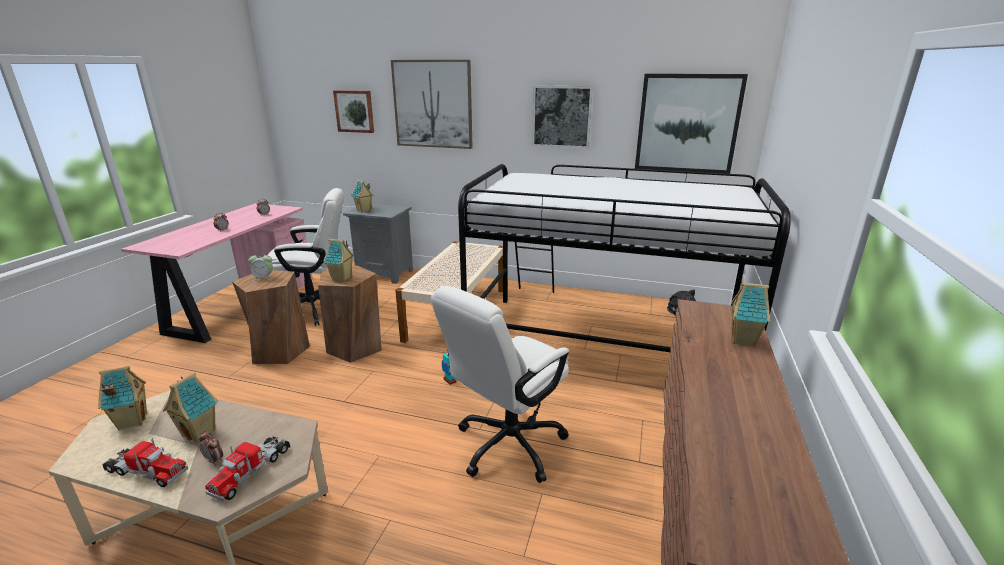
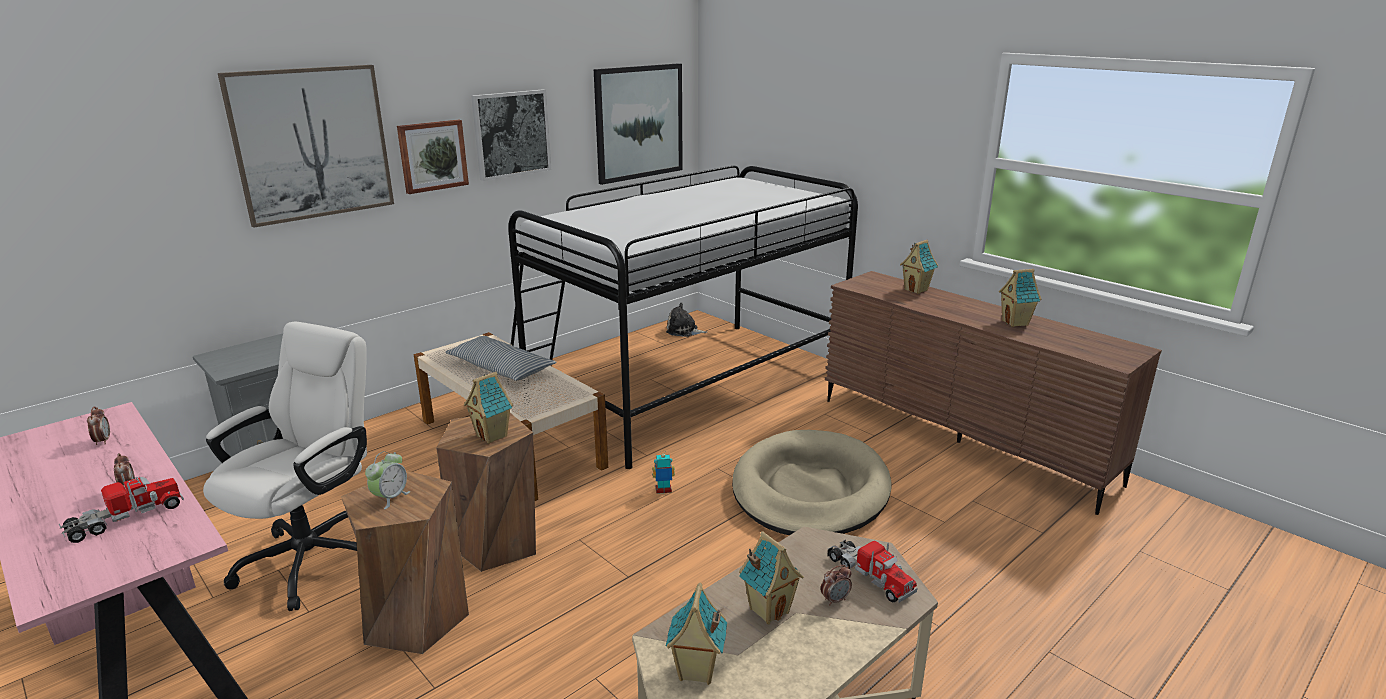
camera: 60 degrees left, 0 degrees up
toy truck [102,438,188,487] -> toy truck moved to [59,473,184,543]
picture [333,90,374,133] -> picture moved to [397,120,469,194]
toy house [351,180,373,213] -> toy house moved to [999,269,1042,327]
white office chair [431,286,569,483] -> beige dog bed [732,430,891,535]
none -> pillow [445,336,557,381]

